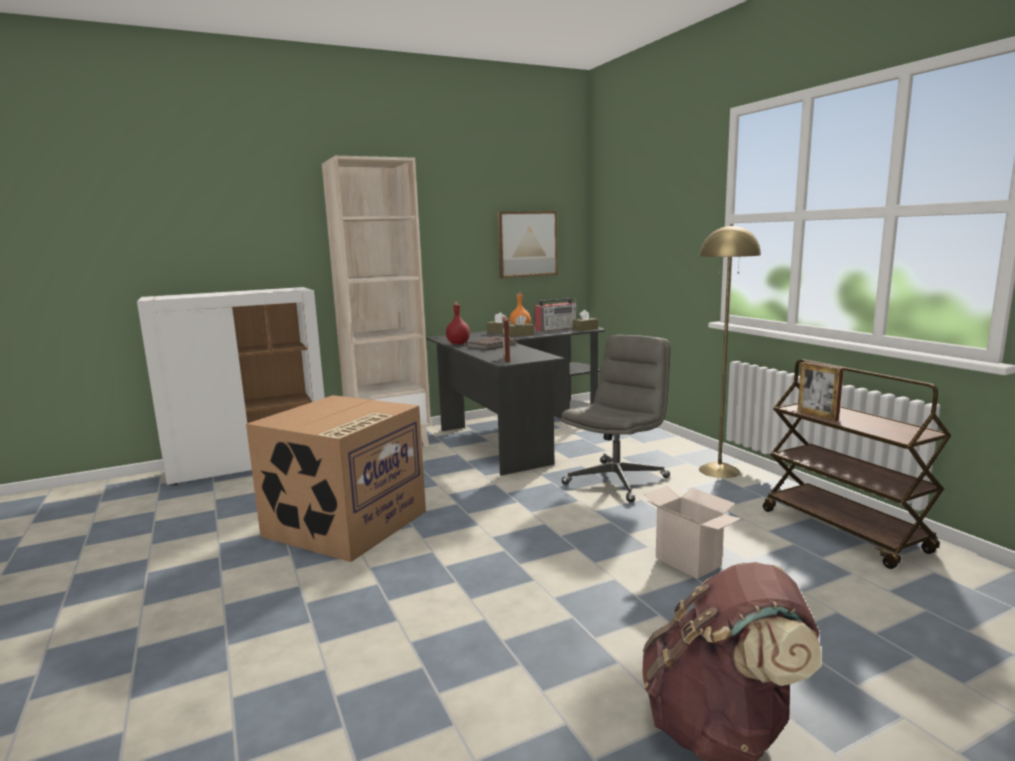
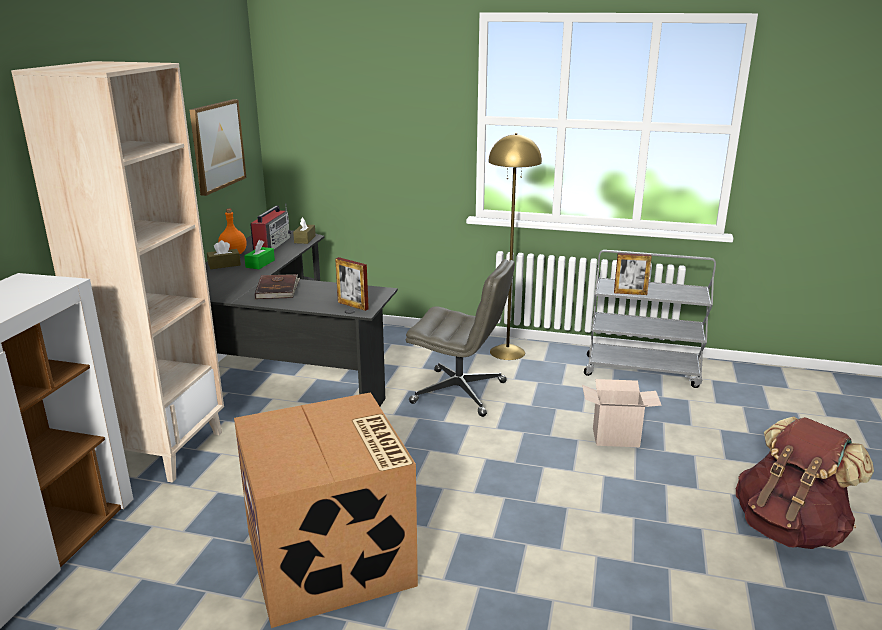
camera: 50 degrees left, 10 degrees up
red bottle [446,301,470,344] -> none
brown tissue box [509,314,534,337] -> green tissue box [244,240,275,269]
grey office chair [560,335,670,503] -> grey office chair turned 120 degrees clockwise [406,259,515,417]
brown cart [763,359,952,569] -> grey cart [584,250,716,388]

